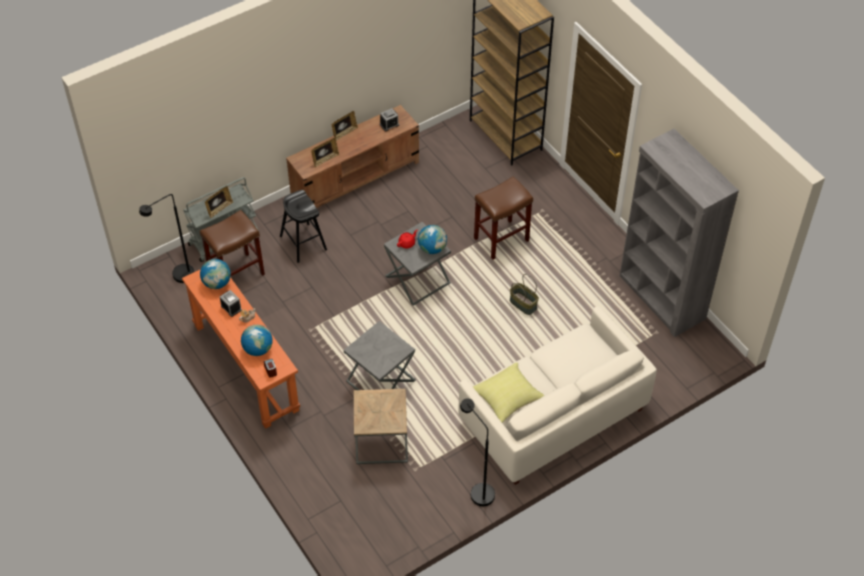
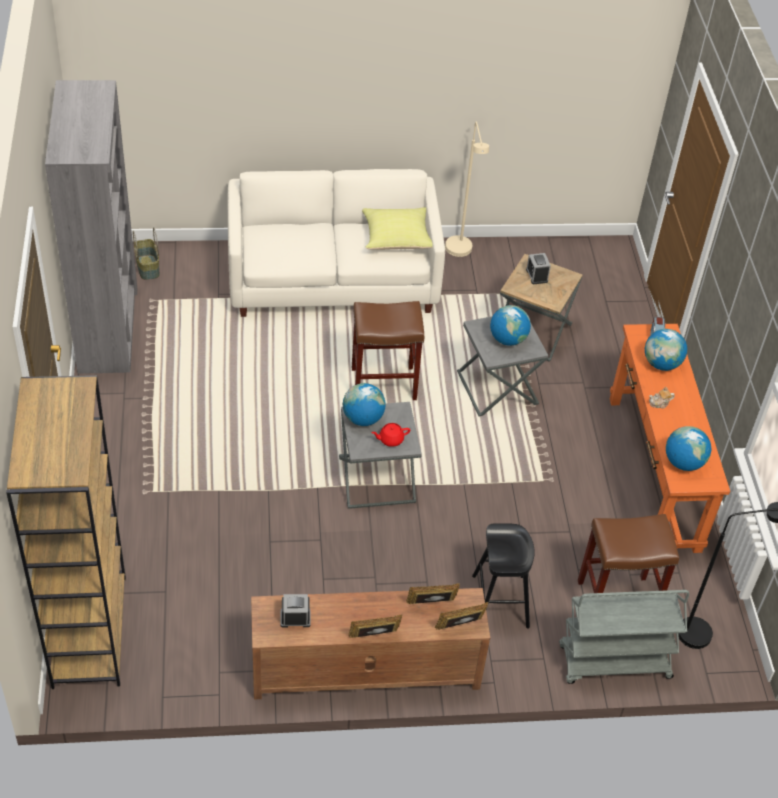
camera: 155 degrees left, 5 degrees down
picture frame [205,186,233,218] -> picture frame moved to [435,602,489,630]
alarm clock [220,290,242,317] -> alarm clock moved to [526,253,551,284]
black floor lamp [460,398,495,506] -> beige floor lamp [445,122,489,257]
brown stool [474,176,533,260] -> brown stool moved to [352,301,424,400]
basket [510,274,539,315] -> basket moved to [133,227,160,280]
none -> globe [490,305,531,346]

